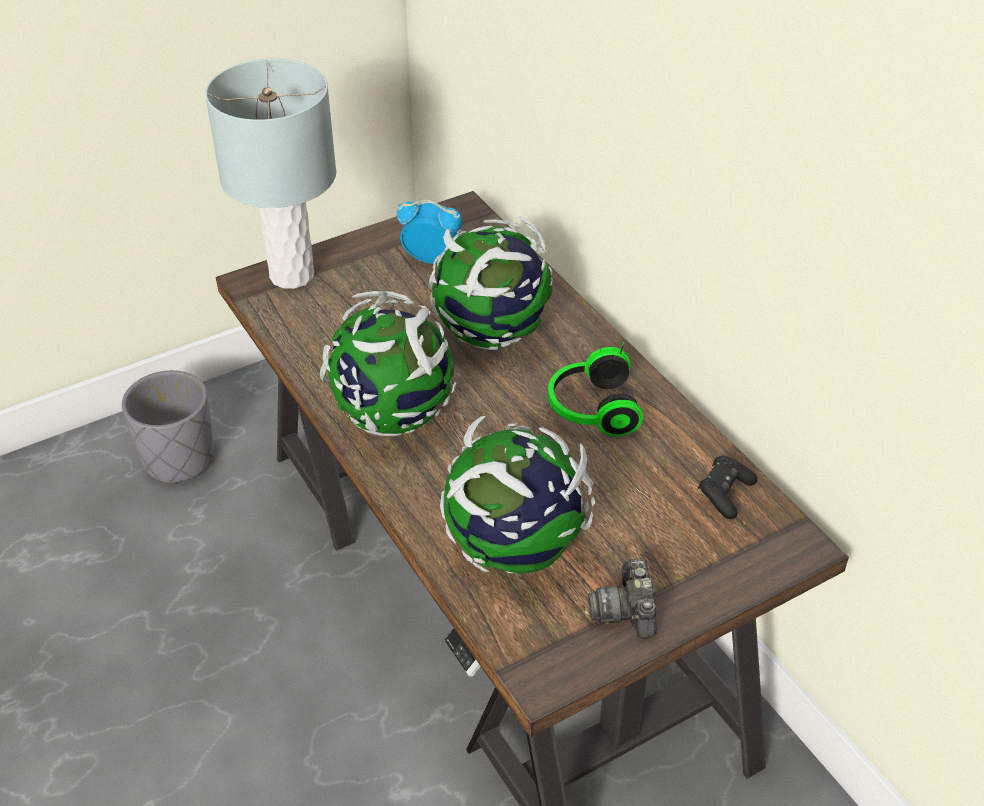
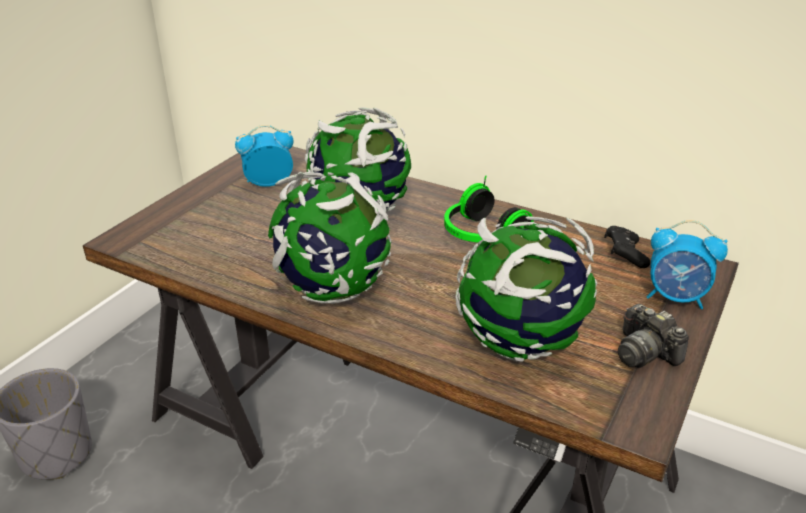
camera: 30 degrees left, 10 degrees down
grey table lamp [205,59,336,289] -> none
none -> alarm clock [647,220,728,309]

